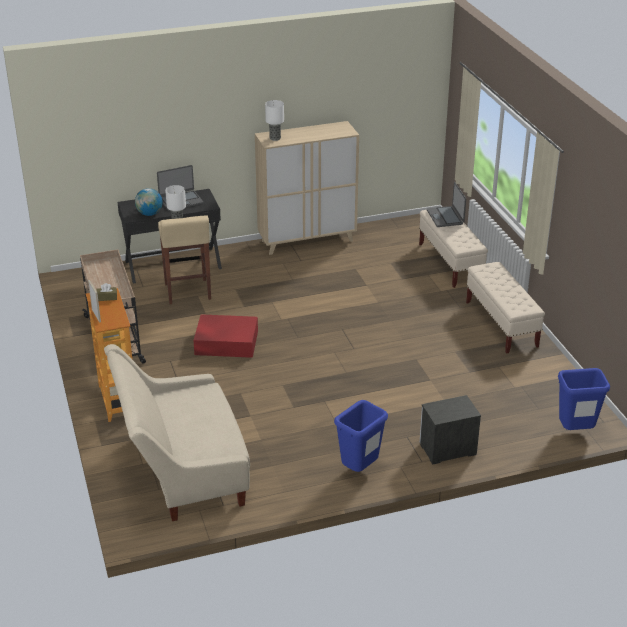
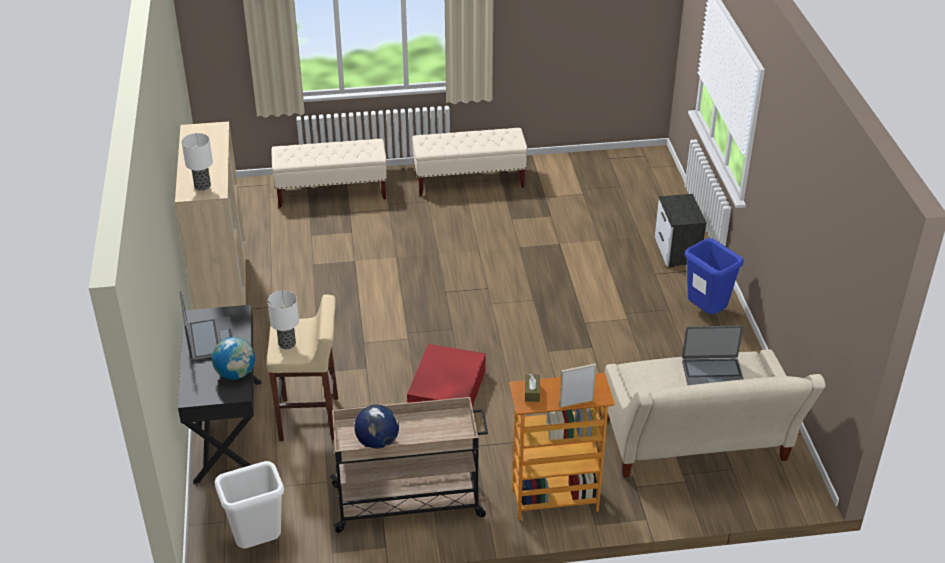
camera: 80 degrees left, 5 degrees up
laptop [427,182,466,227] -> laptop moved to [682,326,744,385]
blue trash can [558,368,610,430] -> none
none -> white trash can [215,461,284,549]
none -> globe [354,404,399,448]

